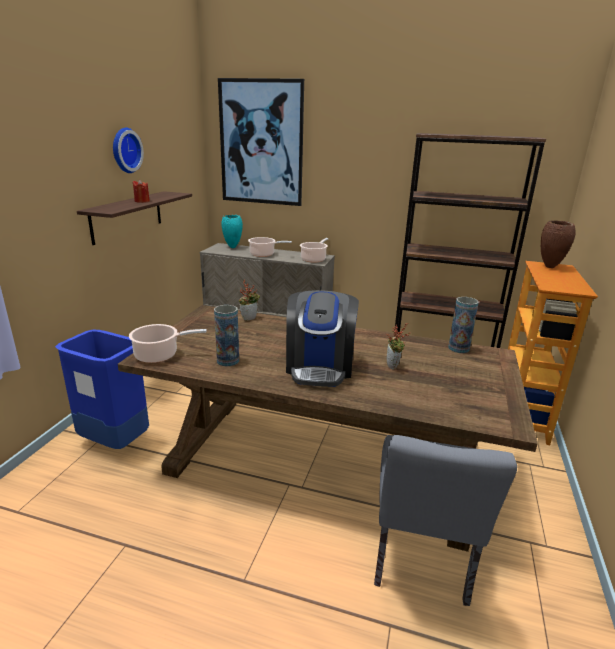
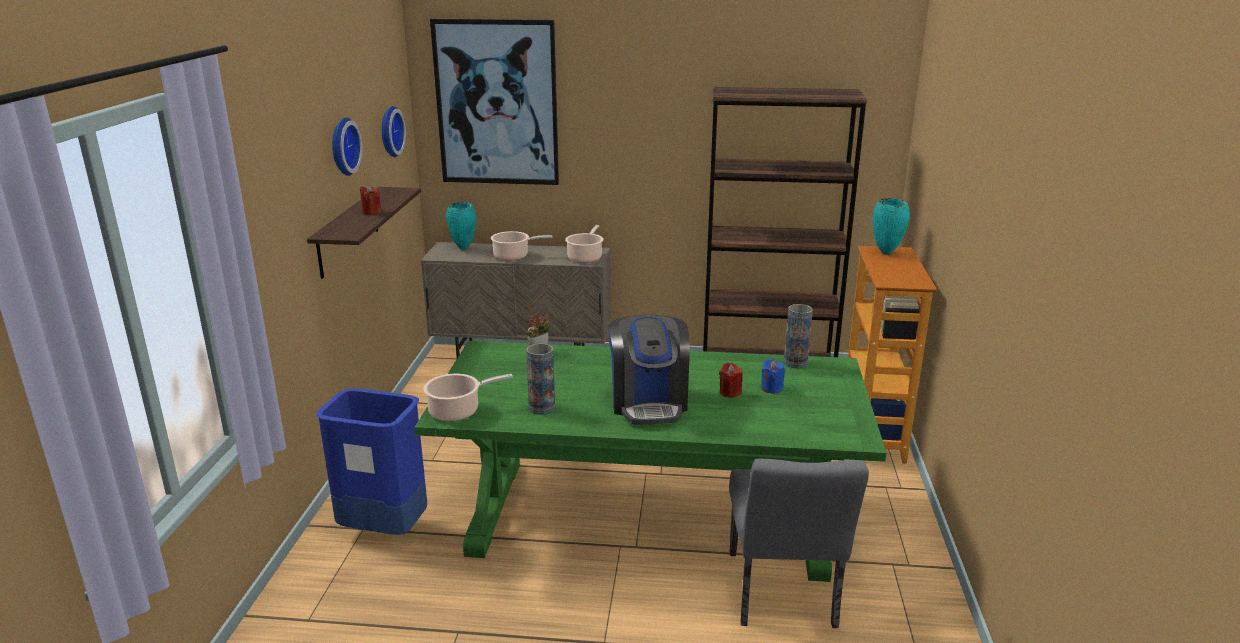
camera: 10 degrees left, 0 degrees up
brown dining table [118,305,538,552] -> green dining table [415,341,887,582]
potted plant [386,323,410,369] -> red candle [719,363,743,398]
brown vase [541,220,575,268] -> turquoise vase [873,198,910,255]
none -> wall clock [382,106,406,157]
none -> blue candle [761,359,785,394]

